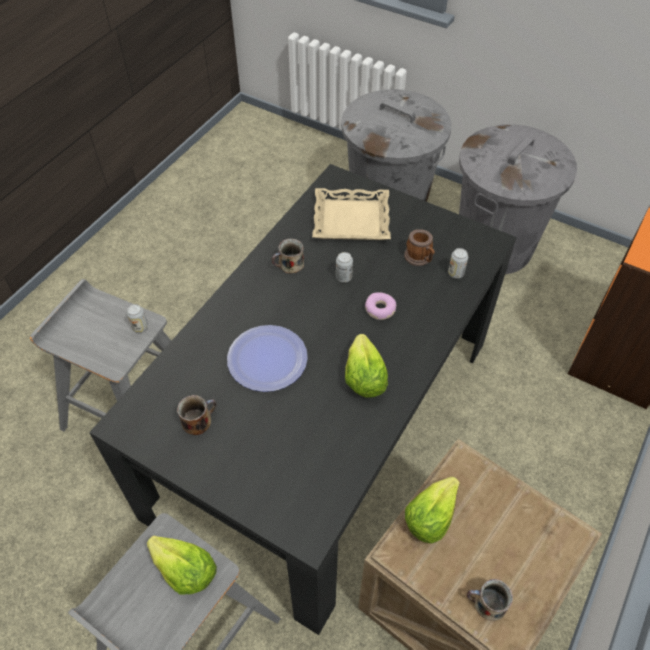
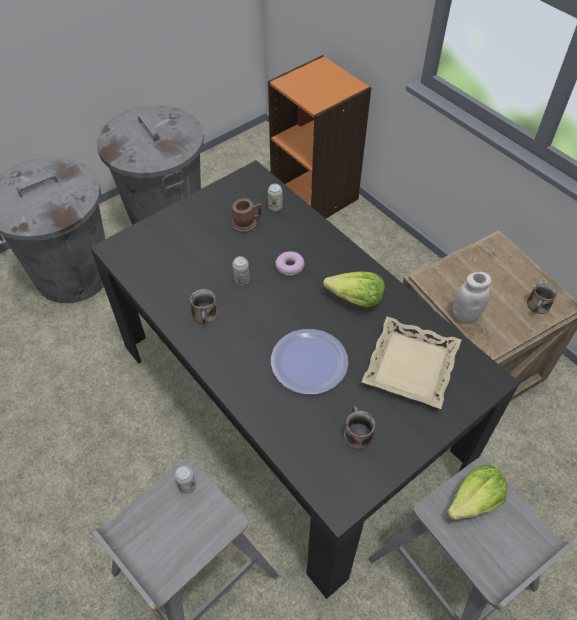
camera: 70 degrees left, 0 degrees up
beige tray [312,188,391,240] -> beige tray moved to [362,317,461,409]
lettuce [405,477,460,543] -> white jar [453,272,491,322]

